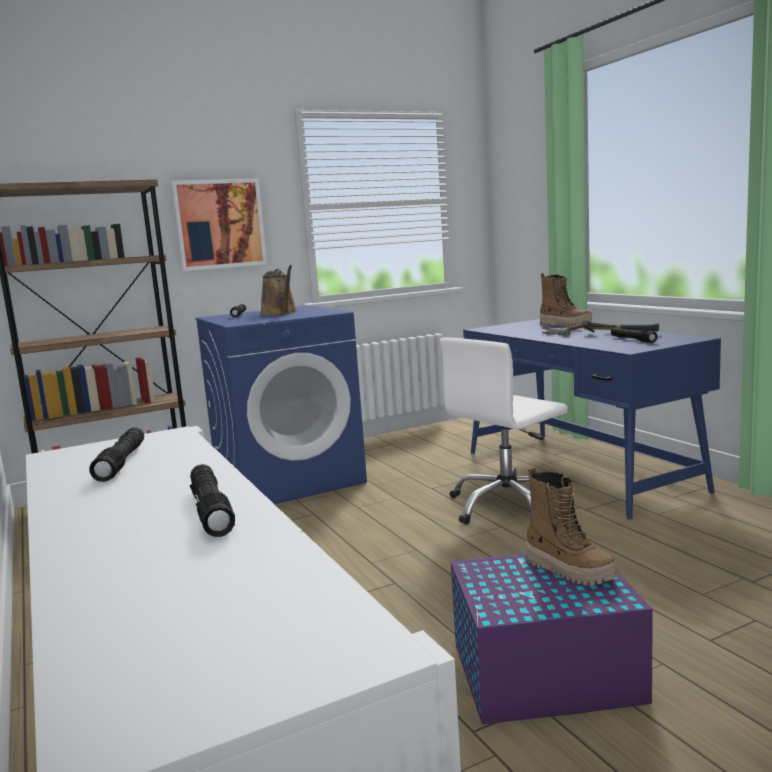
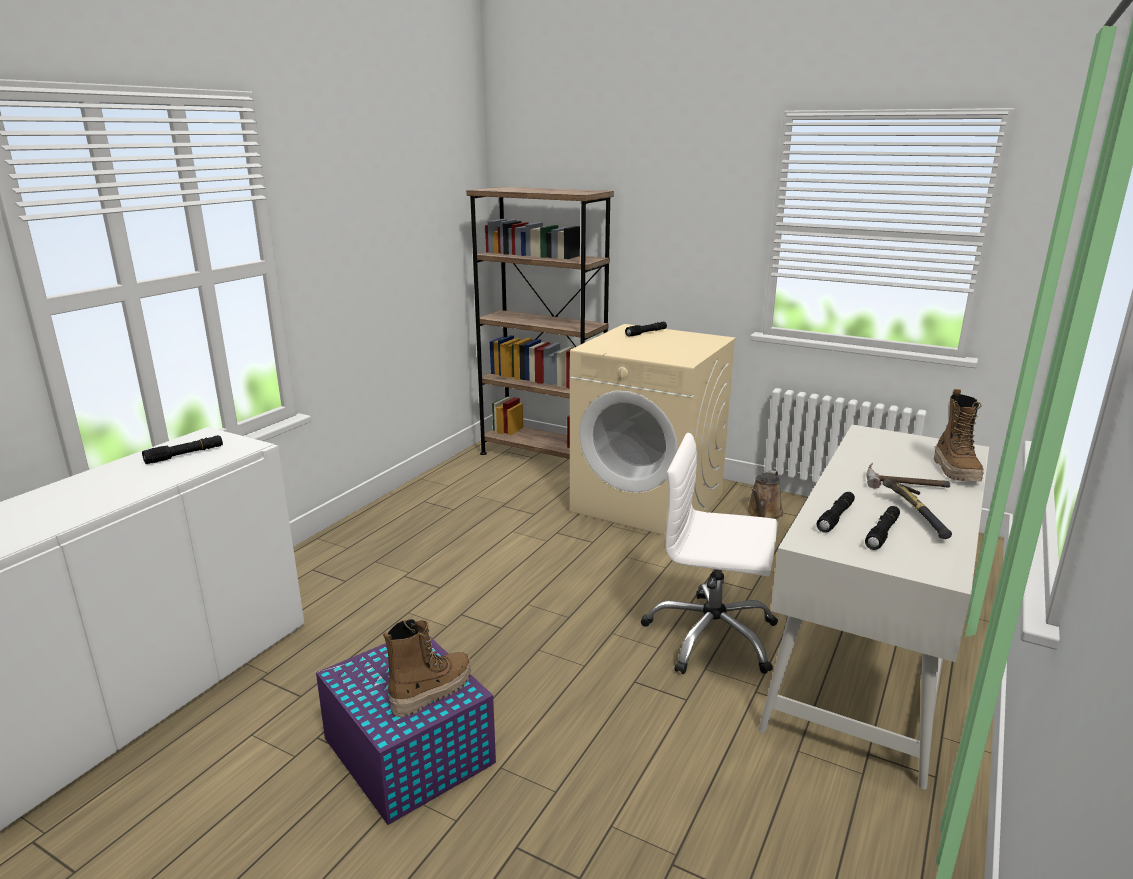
camera: 55 degrees right, 10 degrees up
picture [171,178,267,271] -> none
black flashlight [190,464,235,537] -> black flashlight moved to [816,492,855,533]
blue washing machine [195,305,367,504] -> beige washing machine [570,324,736,535]
brown watering can [260,265,297,316] -> brown watering can moved to [746,470,784,519]
blue desk [463,319,721,520] -> white desk [759,424,989,789]
boot [526,467,618,585] -> boot turned 150 degrees counterclockwise [383,619,471,717]

